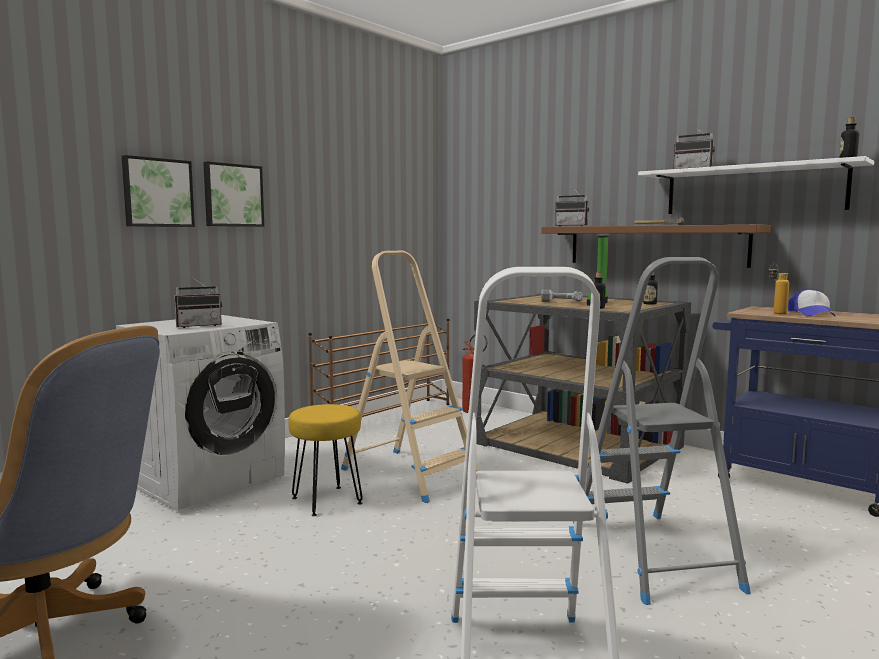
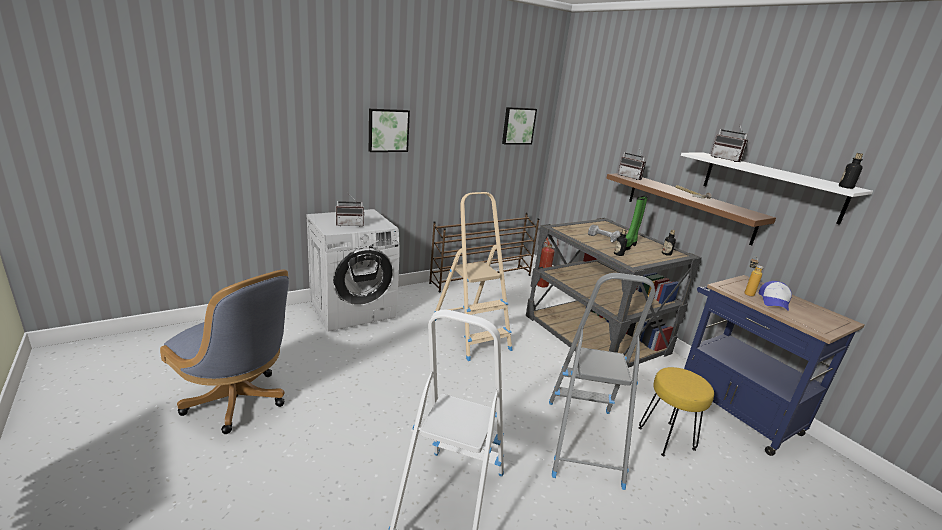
camera: 15 degrees right, 15 degrees up
picture [122,155,195,227] -> picture moved to [502,107,537,144]
yellow stool [288,404,363,516] -> yellow stool moved to [638,367,714,456]

